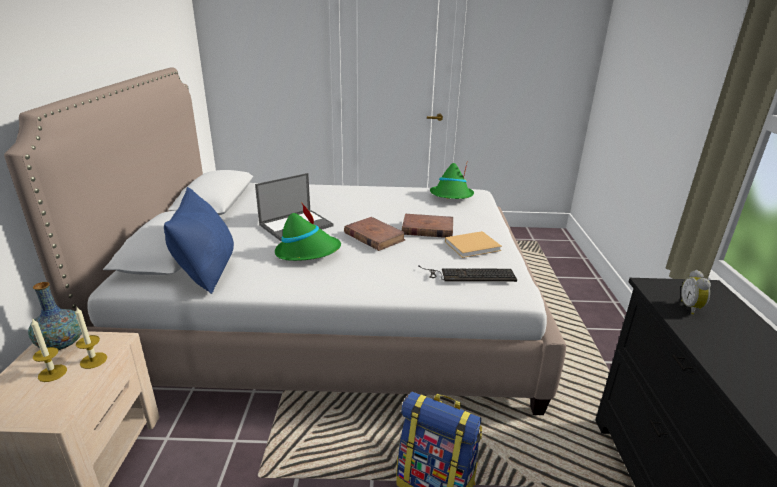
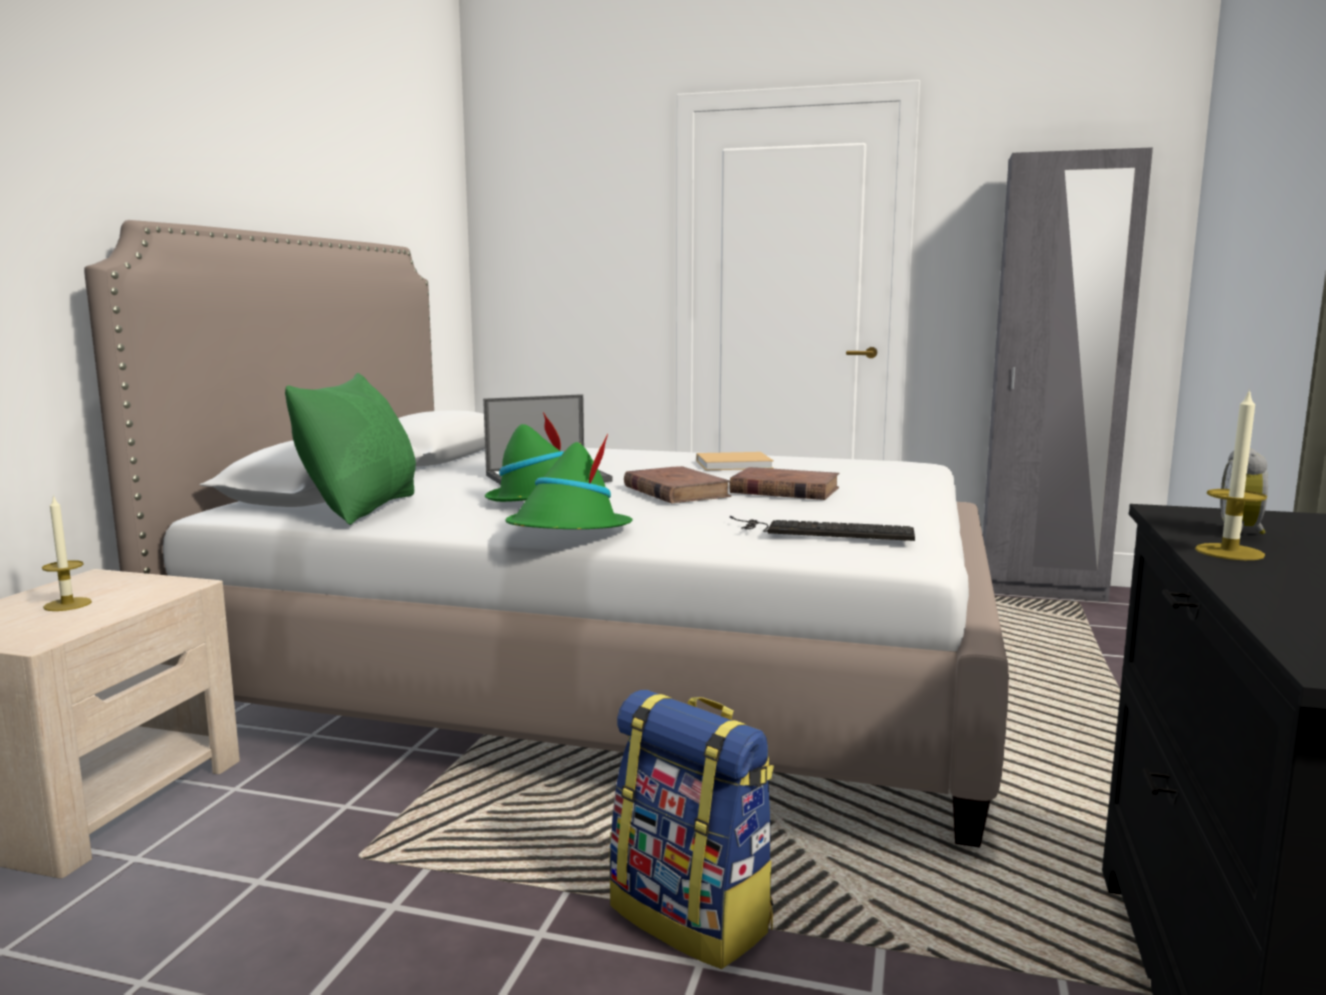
camera: 15 degrees right, 15 degrees down
vase [28,282,82,350] -> none
candle [75,307,107,369] -> candle moved to [1195,388,1267,560]
blue pillow [164,187,234,294] -> green pillow [285,373,416,525]
green hat [430,160,474,199] -> green hat moved to [505,434,633,529]
beige book [445,231,502,258] -> beige book moved to [697,452,774,470]
none -> grey wardrobe [983,147,1153,602]

